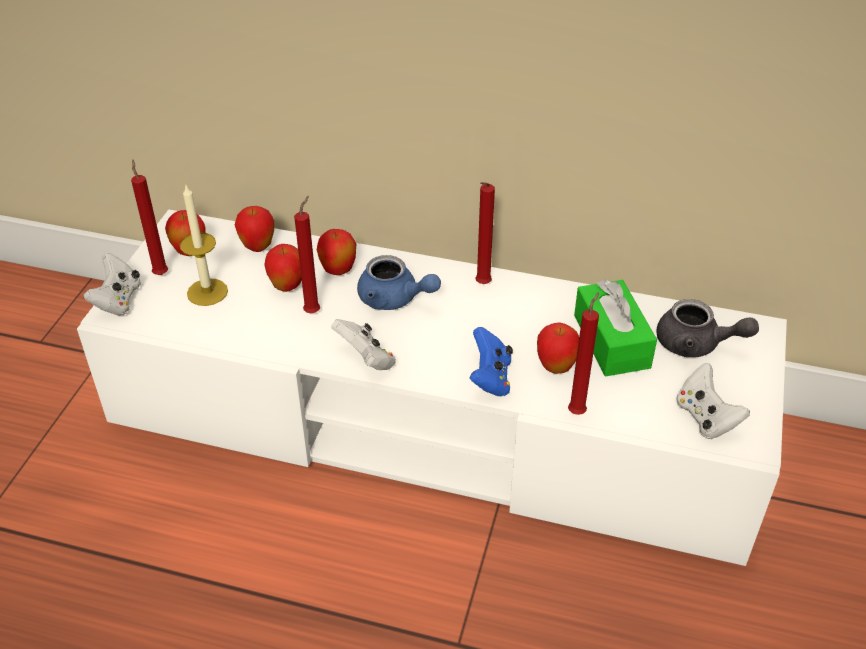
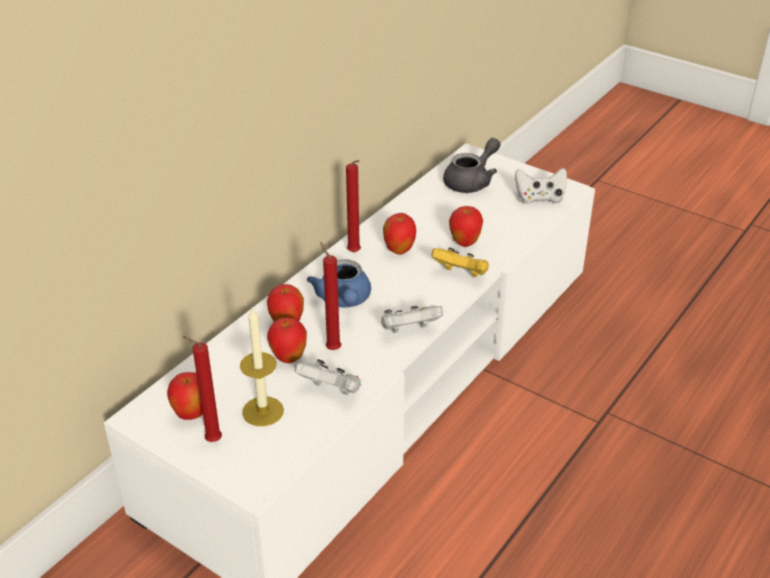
camera: 70 degrees left, 5 degrees down
white game controller [83,253,141,316] -> white game controller moved to [295,359,361,395]
apple [235,206,274,252] -> apple moved to [383,213,416,255]
blue teapot [357,255,441,310] -> blue teapot turned 120 degrees clockwise [307,259,371,308]
blue game controller [469,327,513,396] -> yellow game controller [431,247,489,277]
red candle [568,292,599,415] -> none
green tissue box [574,280,657,377] -> none

